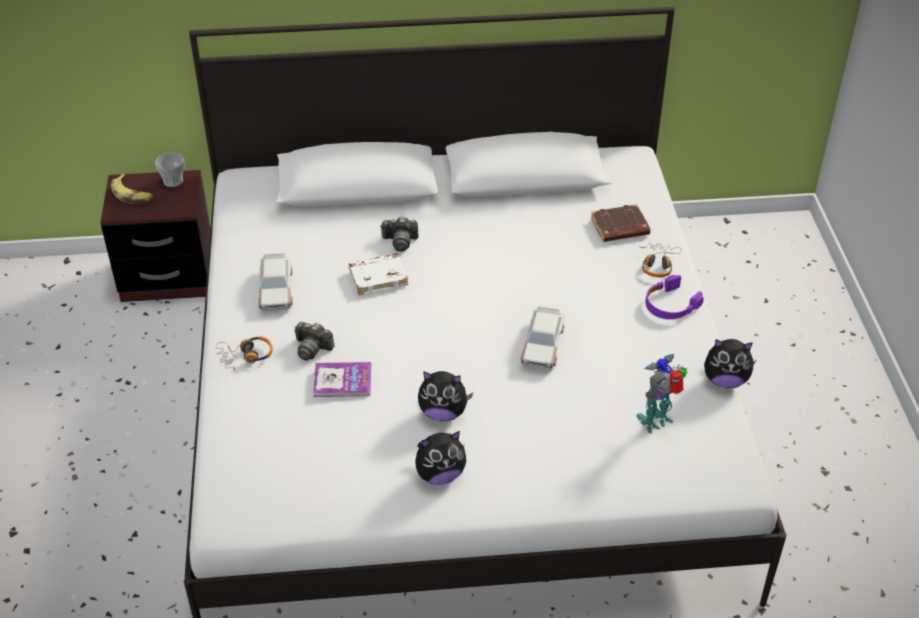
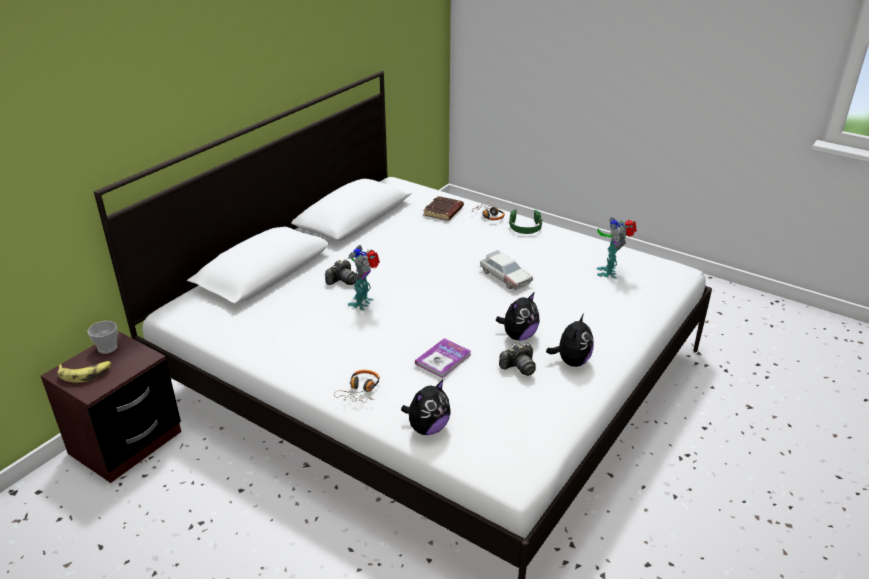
camera: 50 degrees left, 10 degrees down
toy car [258,253,293,312] -> none
camera [295,322,334,361] -> camera moved to [499,343,536,376]
white book [348,253,408,295] -> toy robot [348,245,380,310]
purple headphones [646,275,704,319] -> green headphones [509,209,542,234]
plush toy [704,339,756,388] -> plush toy moved to [401,380,451,435]

